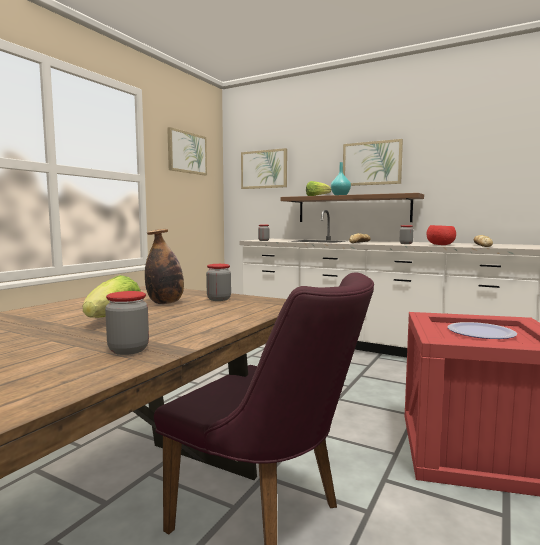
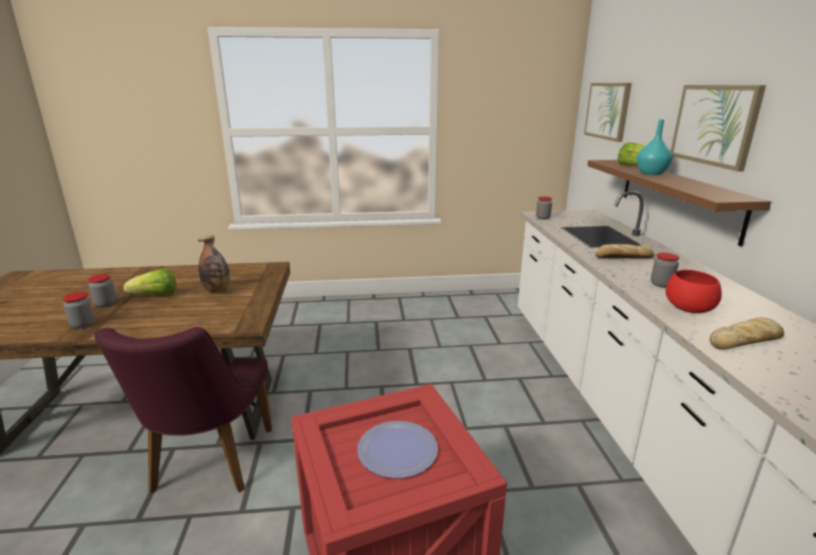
camera: 55 degrees right, 15 degrees up
picture [167,127,207,175] -> none
jar [206,264,231,301] -> jar moved to [88,274,116,307]

